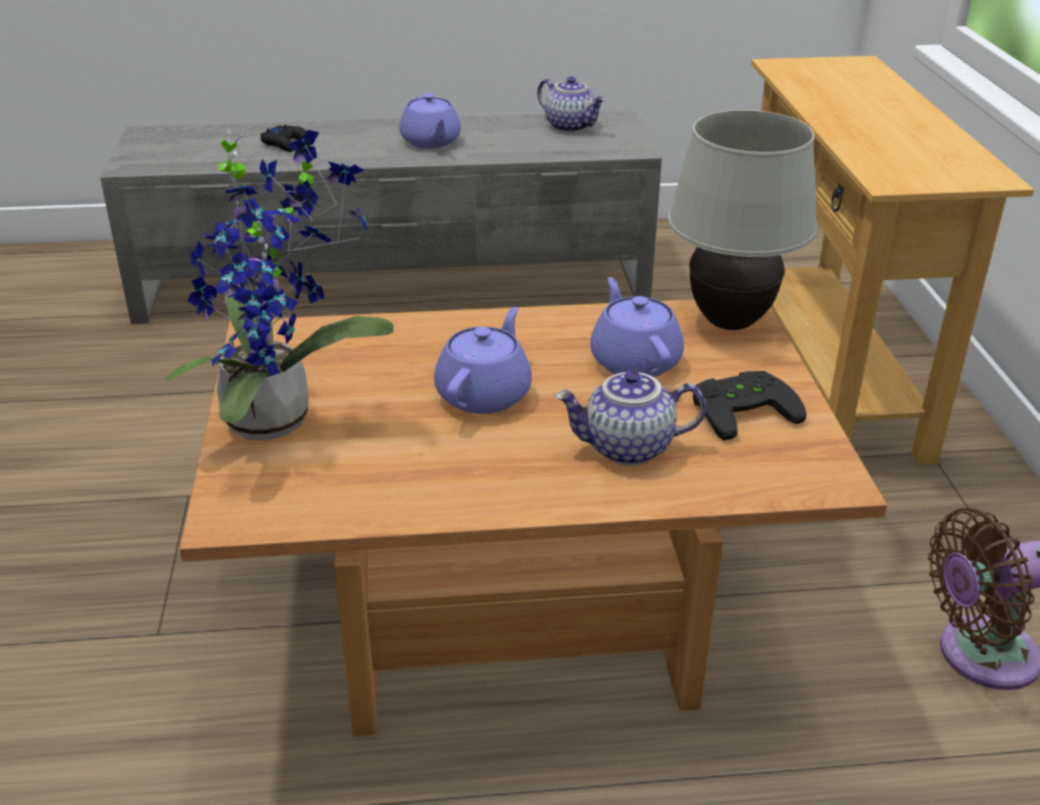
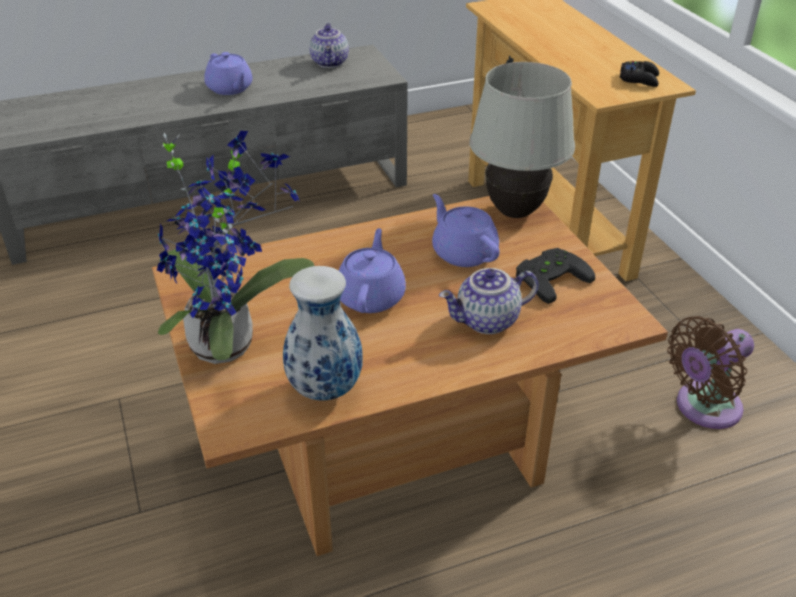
camera: 15 degrees left, 5 degrees up
black game controller [260,125,307,152] -> black game controller moved to [620,61,659,87]
teapot [537,76,606,133] -> teapot turned 60 degrees clockwise [310,23,349,68]
none -> vase [283,266,363,401]

